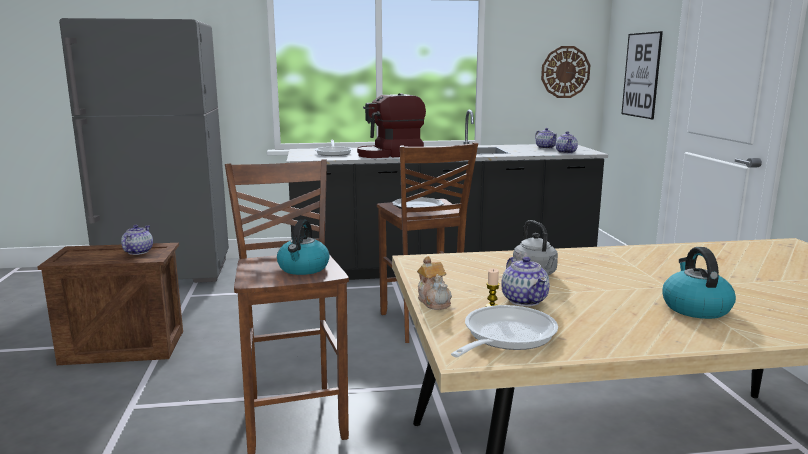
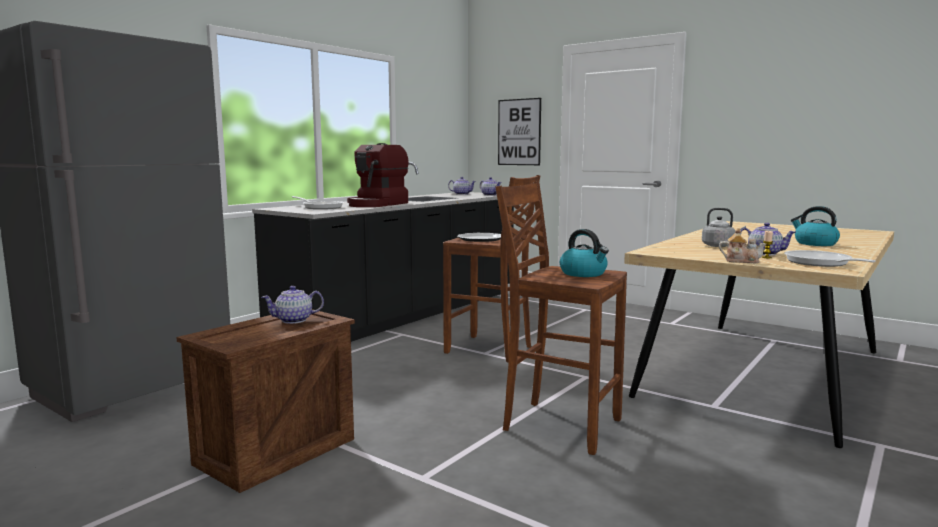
camera: 45 degrees left, 5 degrees down
teapot [121,225,153,255] -> teapot turned 75 degrees counterclockwise [261,286,324,324]
wall clock [541,46,590,98] -> none

